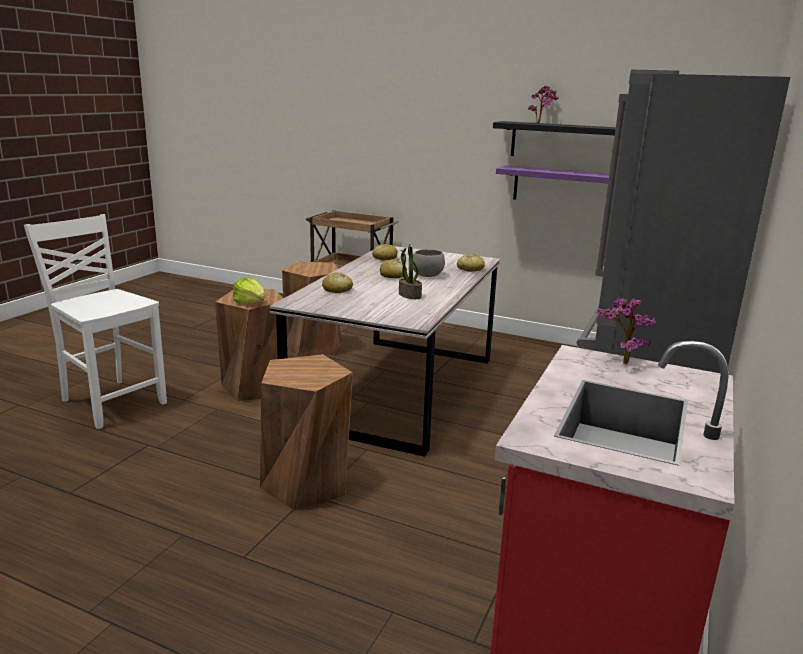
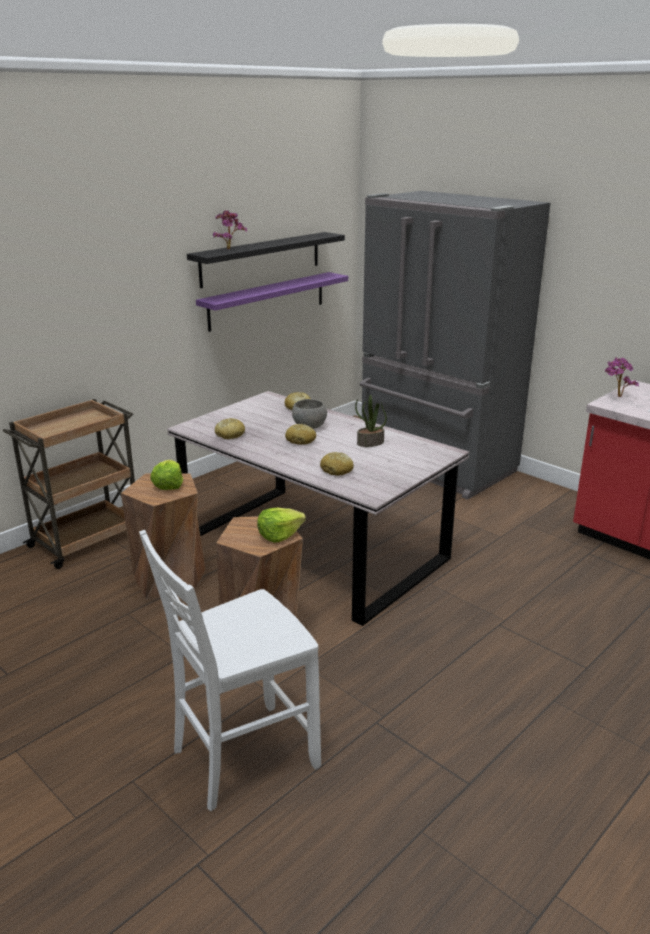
camera: 70 degrees left, 5 degrees up
brown stool [260,354,353,511] -> none
none -> lettuce [150,460,183,490]

